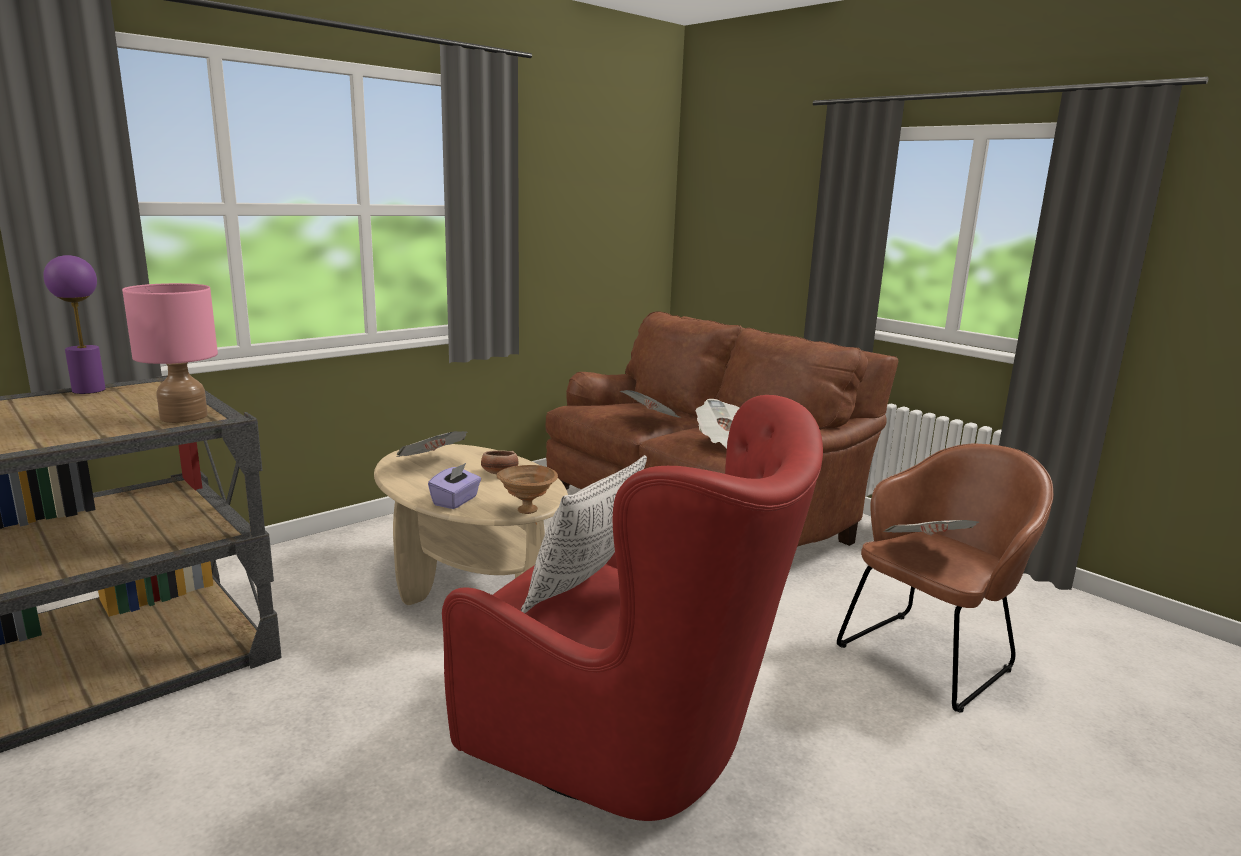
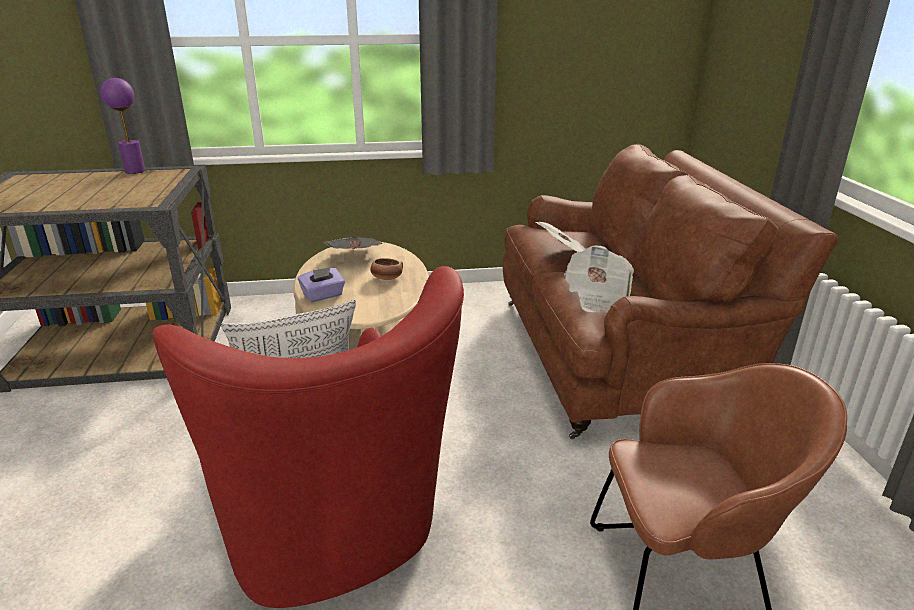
camera: 35 degrees right, 10 degrees up
pink table lamp [122,283,218,423] -> none
brown bowl [496,465,558,514] -> none
newspaper [883,520,980,536] -> none

